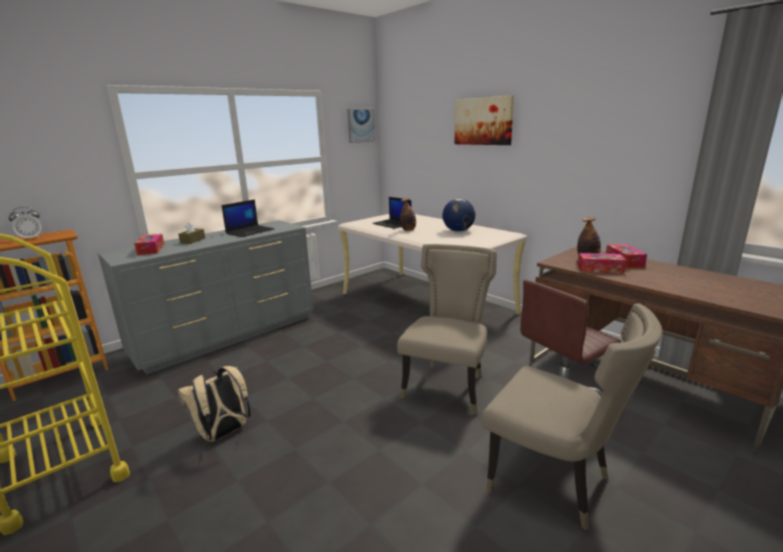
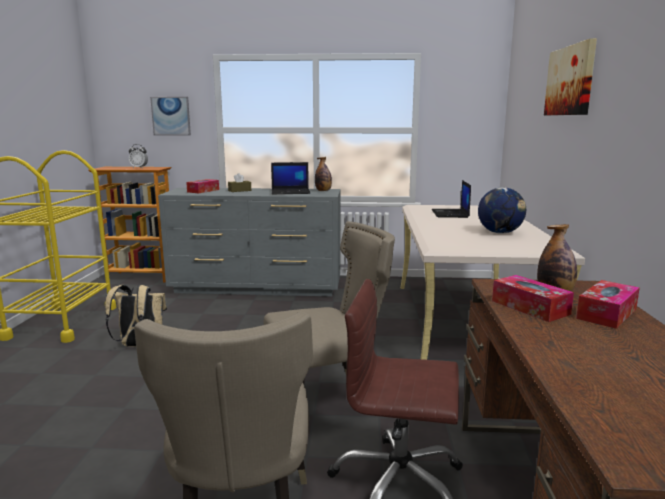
camera: 45 degrees right, 5 degrees down
picture [347,109,375,143] -> picture moved to [150,97,191,136]
bottle [400,198,416,231] -> bottle moved to [315,157,332,191]

